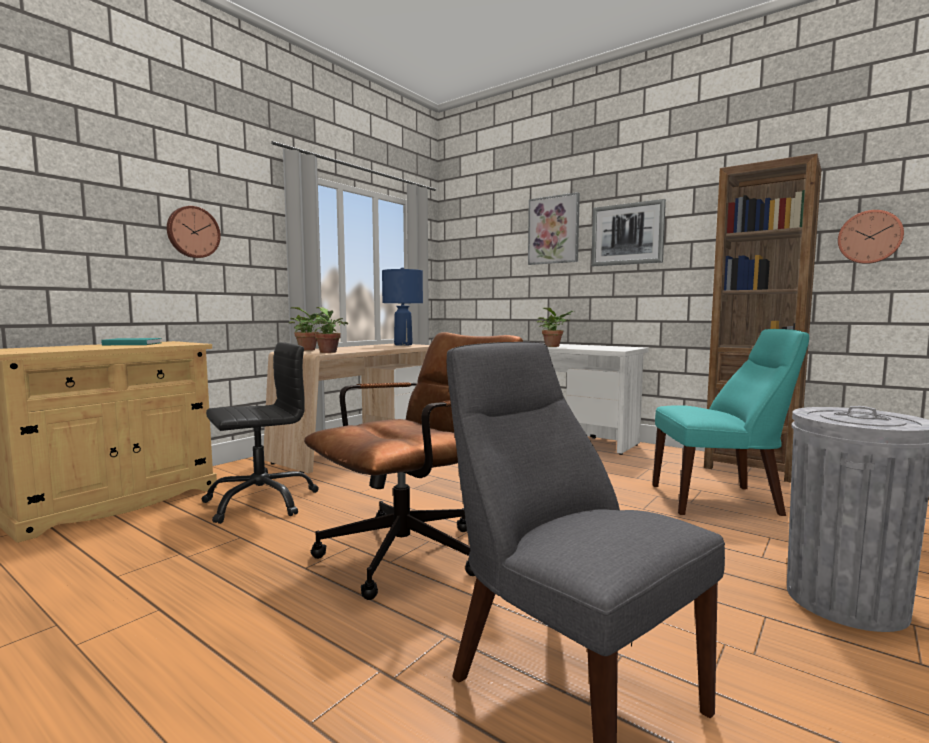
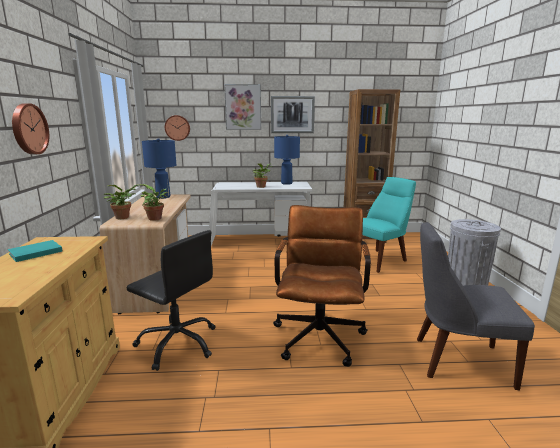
camera: 40 degrees left, 10 degrees up
black office chair [202,342,319,524] -> black office chair turned 105 degrees clockwise [126,230,215,371]
wall clock [838,210,904,264] -> wall clock moved to [165,115,190,141]
none -> blue table lamp [274,135,300,185]

